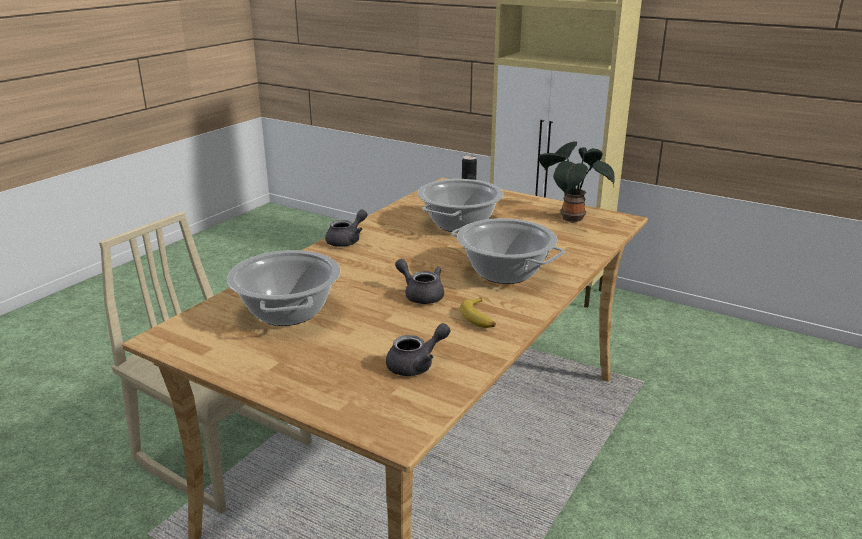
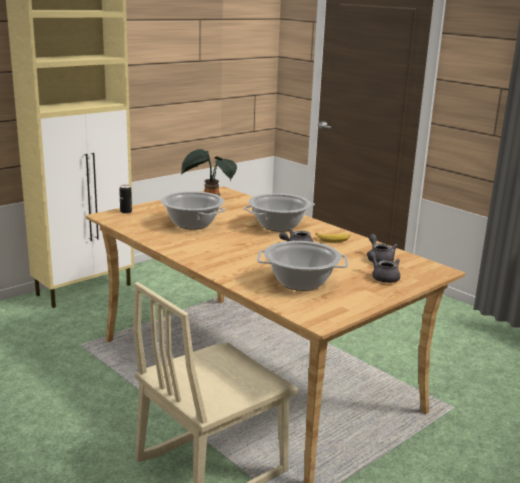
camera: 75 degrees left, 5 degrees down
grey teapot [325,209,368,247] -> grey teapot moved to [367,250,400,283]

